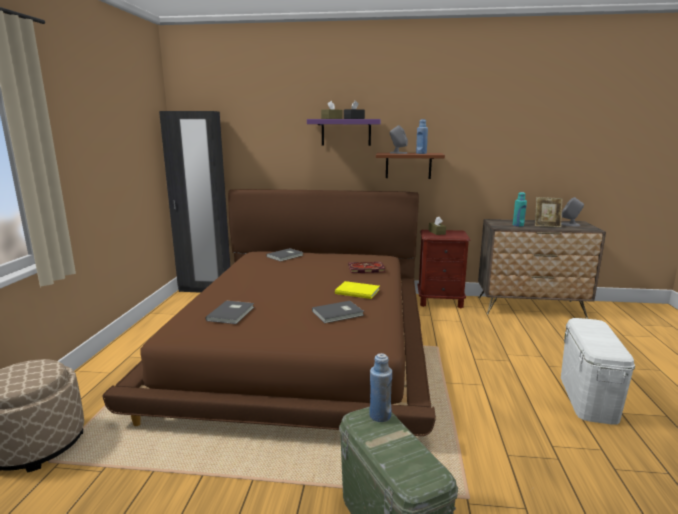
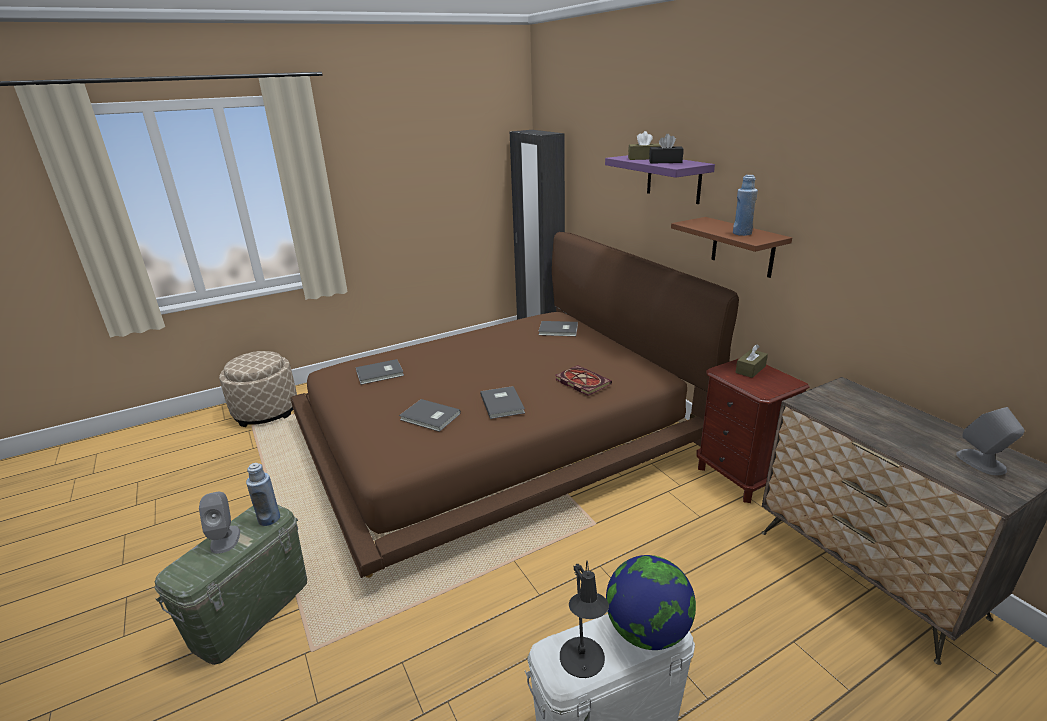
camera: 55 degrees right, 10 degrees up
yellow book [335,281,380,299] -> grey book [480,386,525,419]
grey speaker [390,125,408,154] -> grey speaker moved to [199,492,240,554]
turquoise bottle [513,192,527,227] -> none
picture frame [535,197,563,227] -> none
none -> black table lamp [560,561,609,678]
none -> globe [606,555,696,650]

